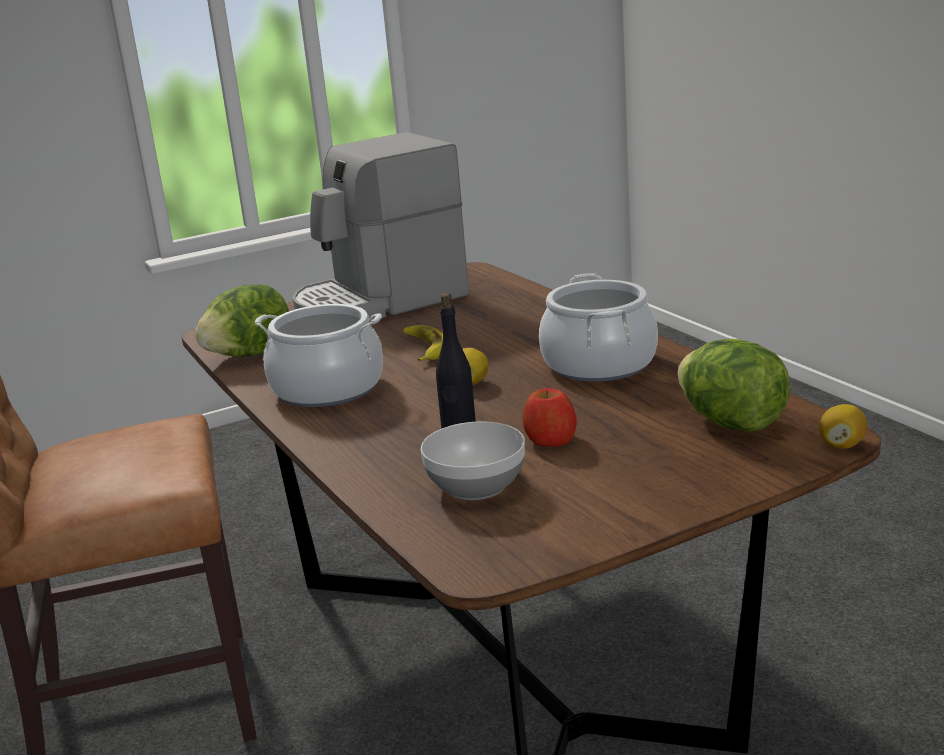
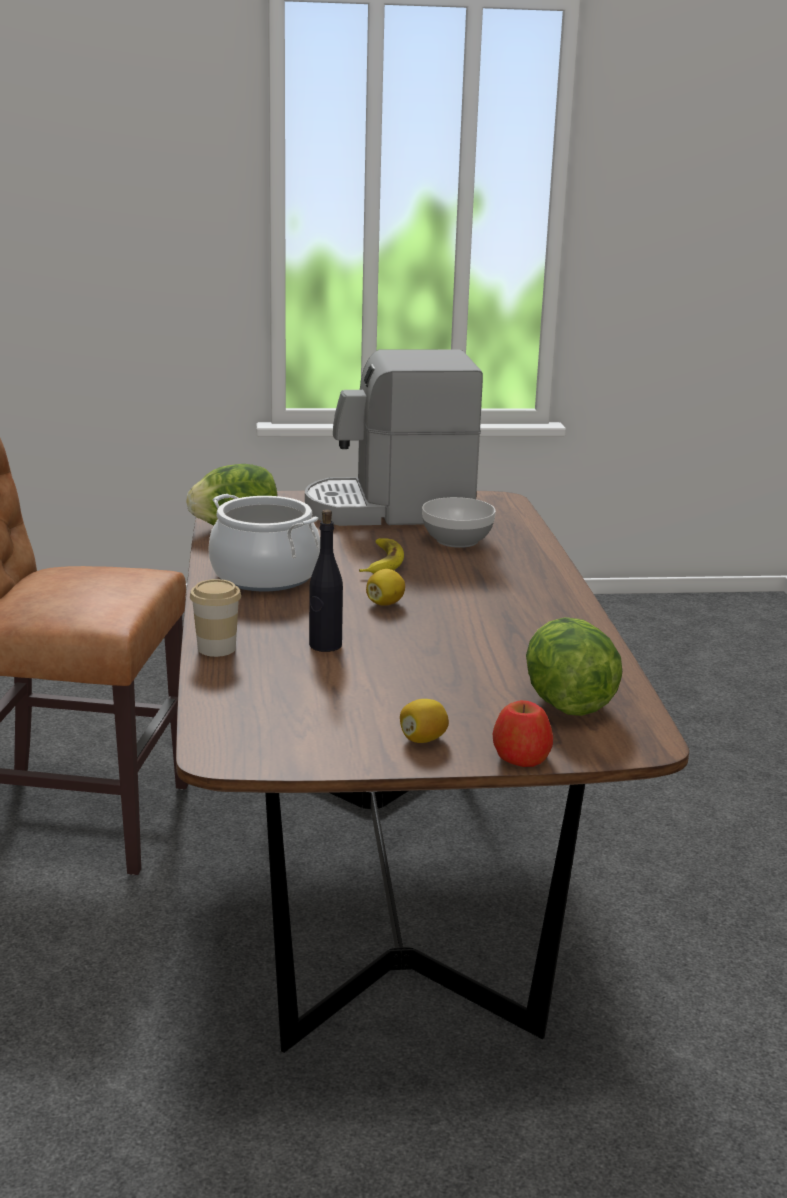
camera: 20 degrees right, 0 degrees up
bowl [420,421,525,500] -> bowl moved to [422,497,496,548]
apple [522,388,577,447] -> apple moved to [493,700,553,767]
cooking pot [539,273,658,382] -> none
lemon [819,404,867,449] -> lemon moved to [400,699,449,743]
none -> cup [190,579,241,657]

